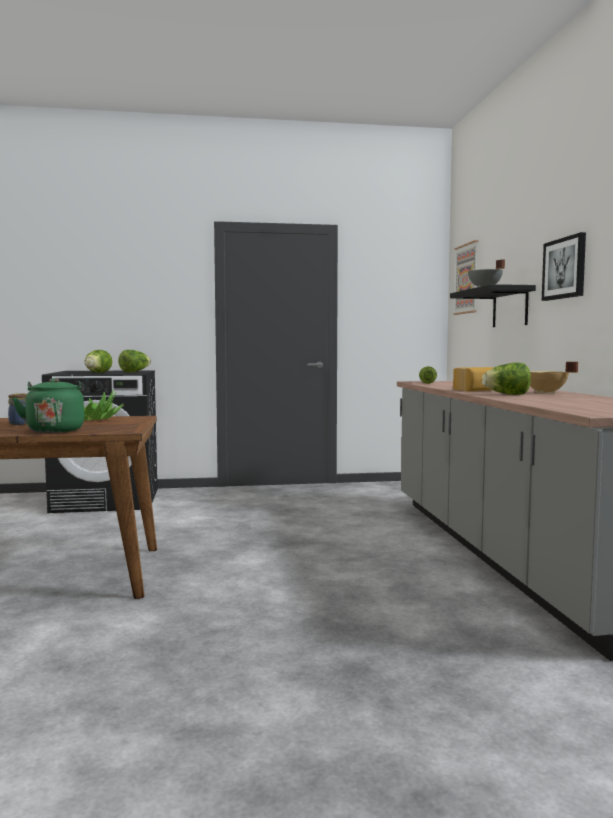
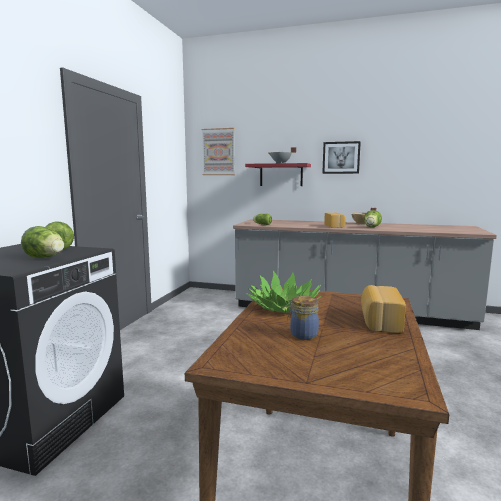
camera: 65 degrees left, 5 degrees up
green kettle [12,378,85,433] -> bread [361,285,406,333]
black shelf [450,284,536,327] -> red shelf [245,163,311,186]

